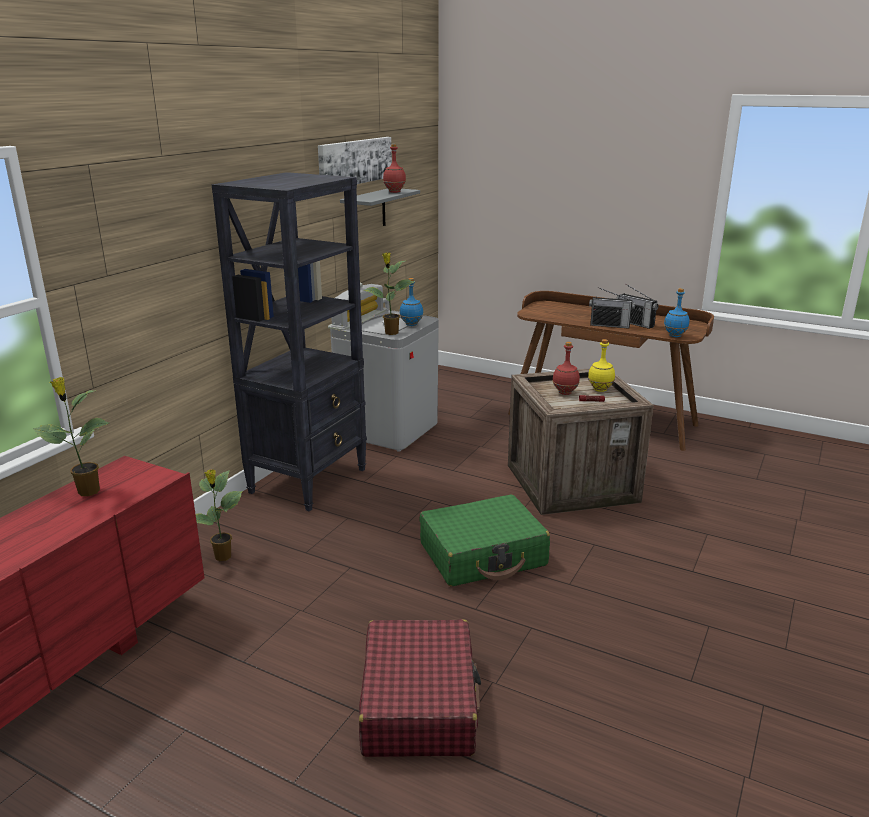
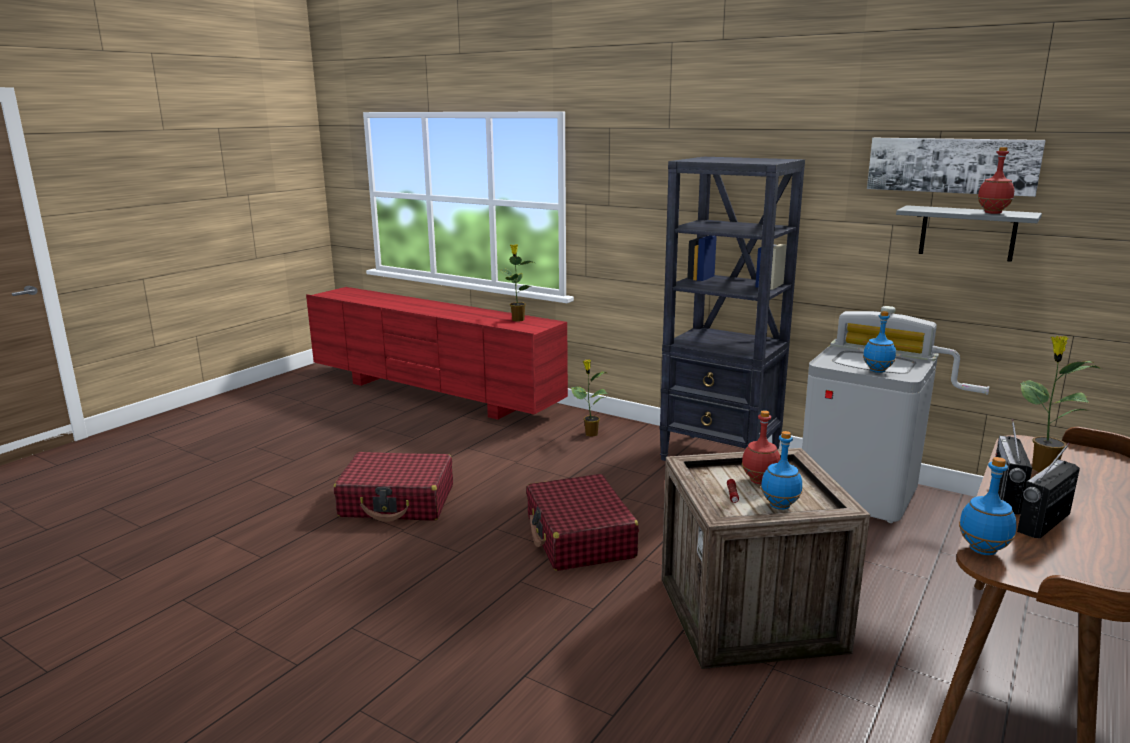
camera: 95 degrees right, 5 degrees down
potted plant [363,253,415,335] -> potted plant moved to [1020,336,1102,472]
green suitcase [419,495,550,586] -> red suitcase [526,474,639,571]
yellow bottle [588,339,615,392] -> blue bottle [761,431,802,510]

